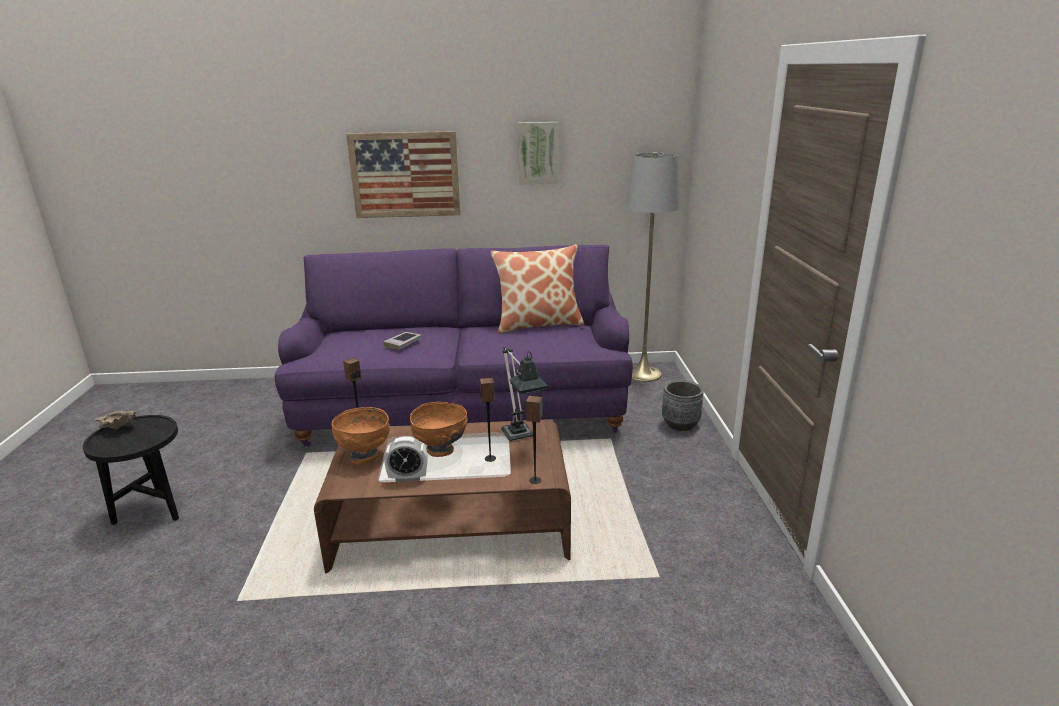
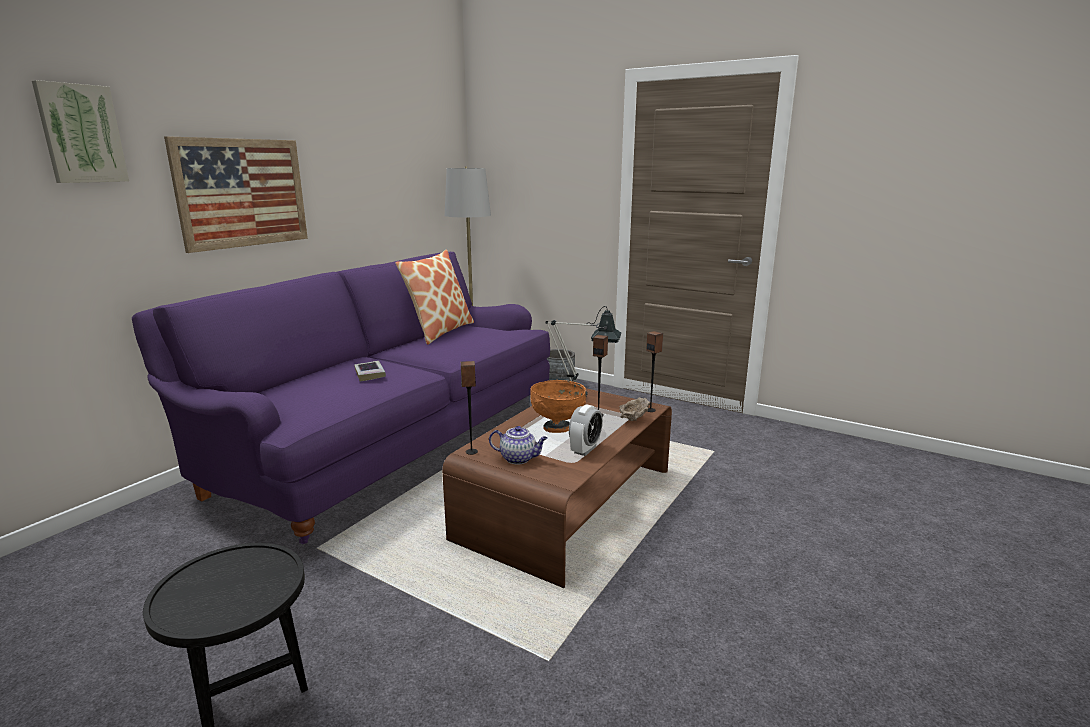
camera: 55 degrees left, 5 degrees down
beige bowl [95,410,136,430] -> beige bowl moved to [619,397,650,421]
orange bowl [332,407,390,464] -> teapot [489,426,548,464]
picture [518,122,559,184] -> picture moved to [32,80,129,183]

